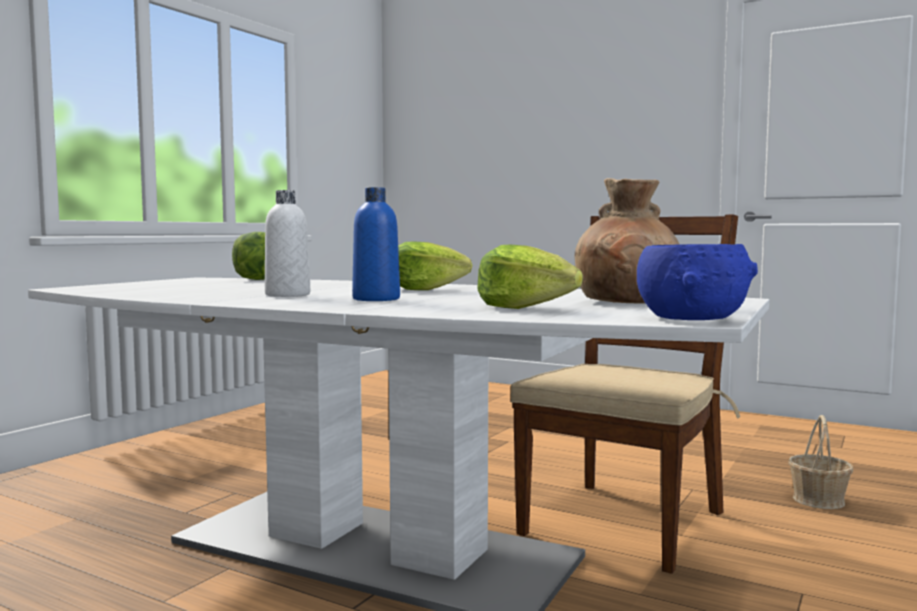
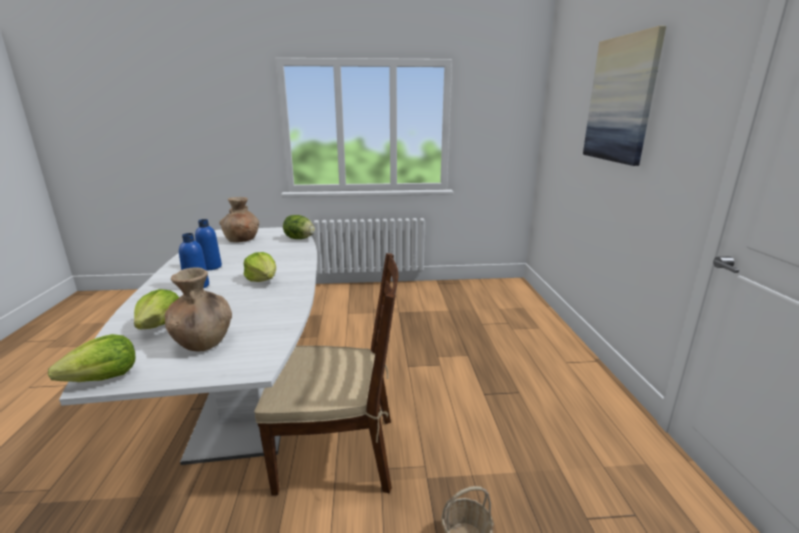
camera: 55 degrees right, 15 degrees up
white bottle [265,190,310,297] -> blue bottle [195,219,222,270]
blue bowl [637,244,758,320] -> lettuce [48,334,135,382]
none -> brown vase [219,197,259,242]
none -> picture [583,26,666,166]

